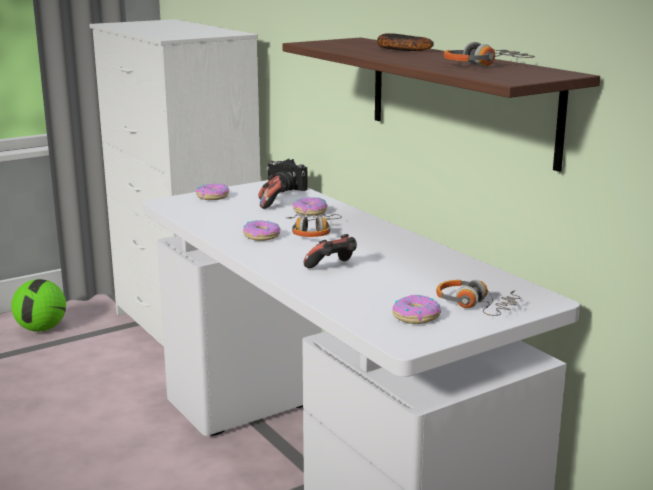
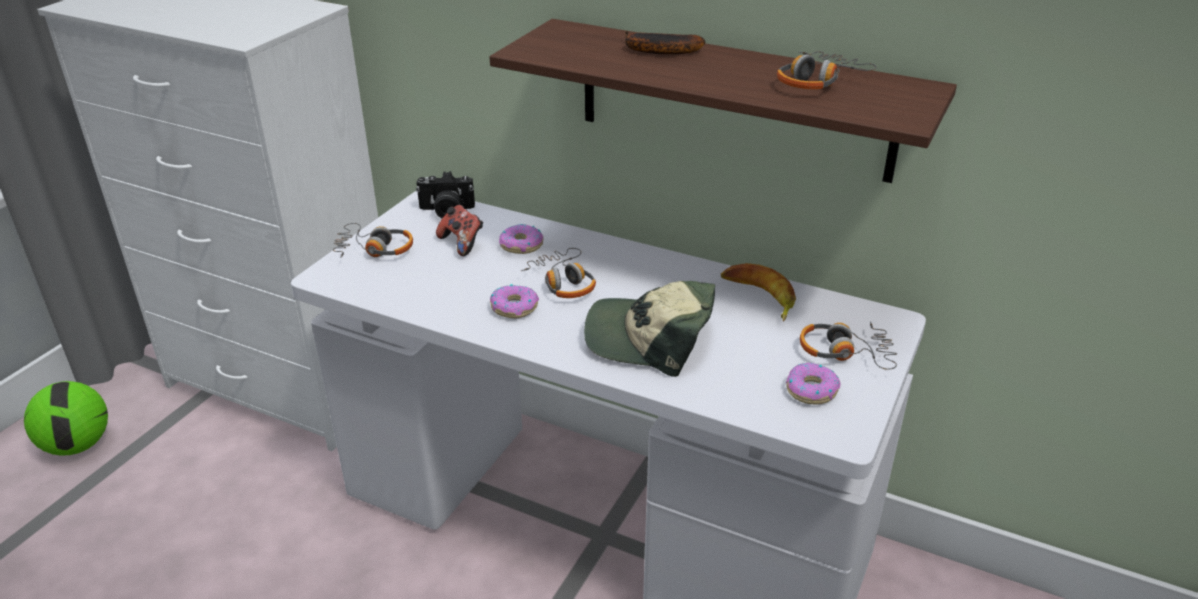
camera: 30 degrees left, 15 degrees up
donut [196,184,229,200] -> headphones [333,223,413,258]
game controller [304,234,357,268] -> cap [584,281,715,377]
none -> banana [721,263,796,321]

